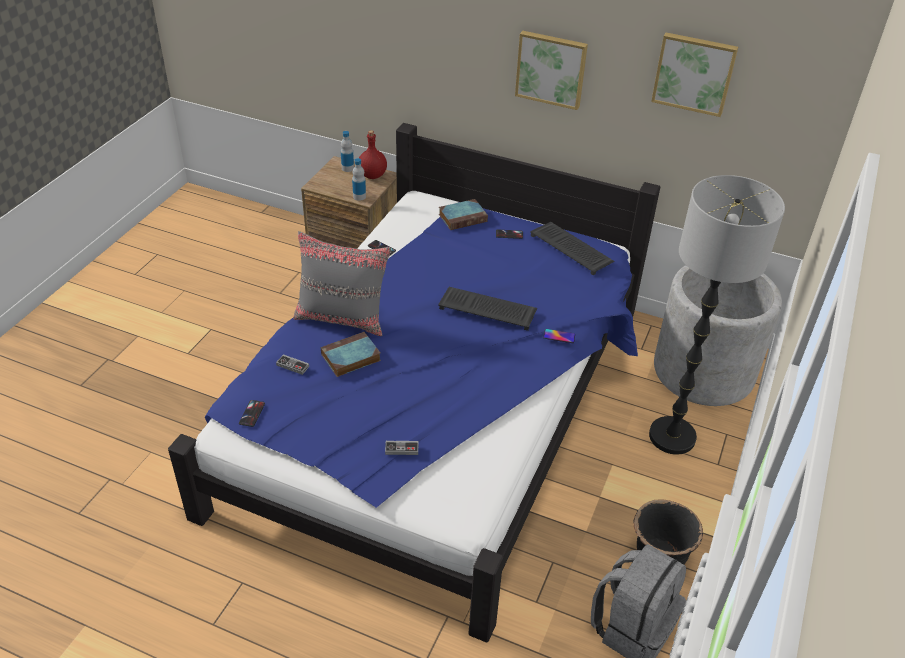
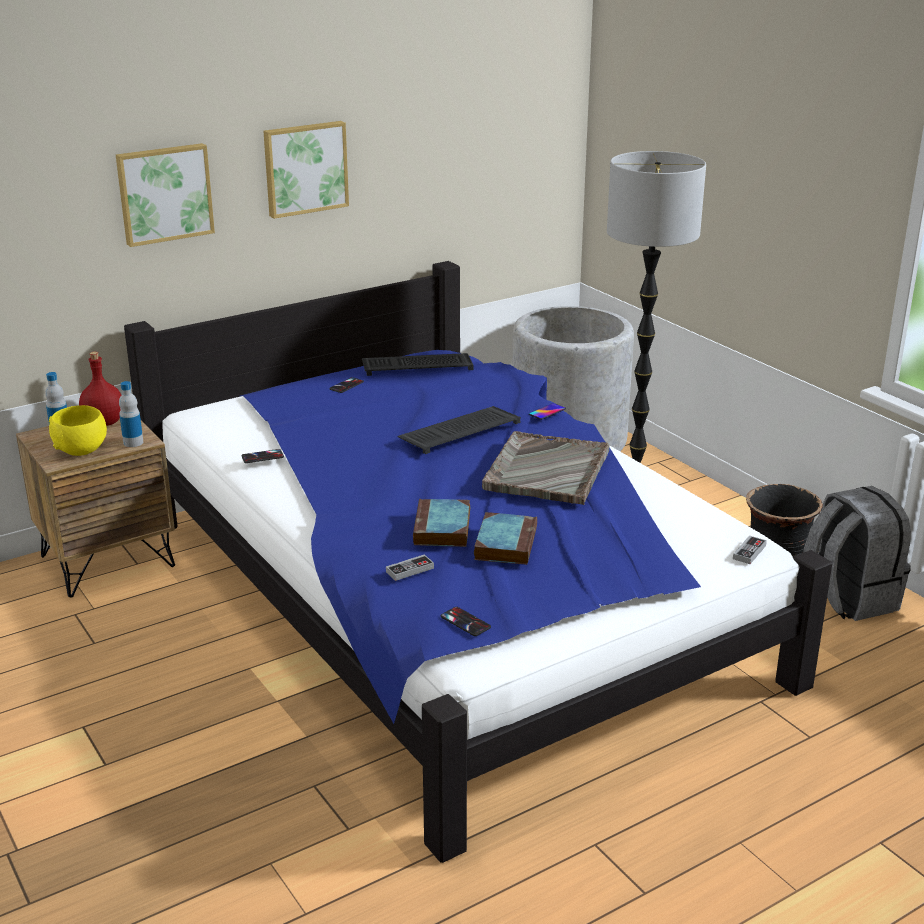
camera: 55 degrees left, 15 degrees down
grey pillow [293,231,391,336] -> none
game controller [385,441,418,455] -> game controller moved to [733,535,767,564]
book [439,199,488,230] -> book moved to [474,512,537,565]
picture [651,33,738,117] -> picture moved to [116,143,215,247]
none -> yellow bowl [49,405,107,456]
none -> grey tray [482,431,609,505]

